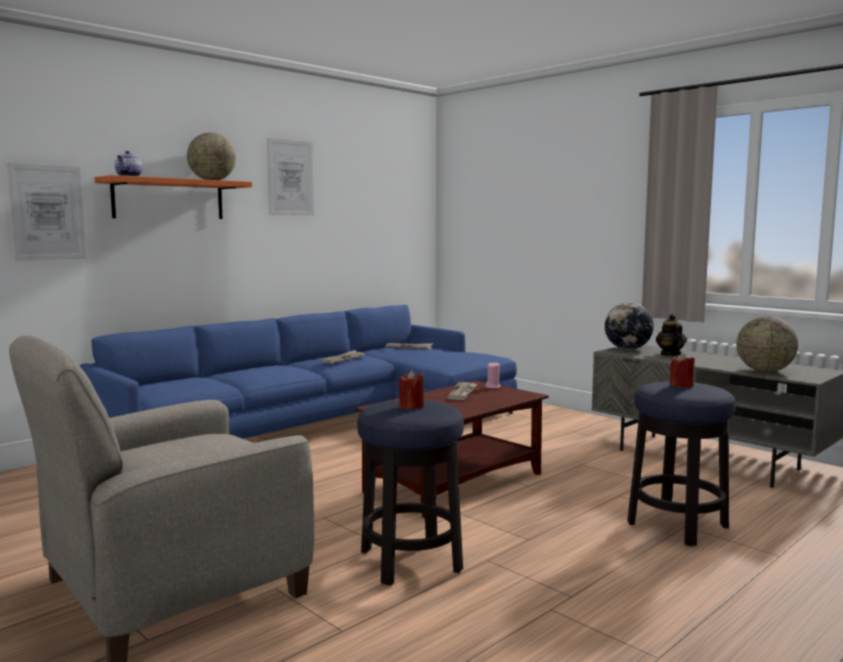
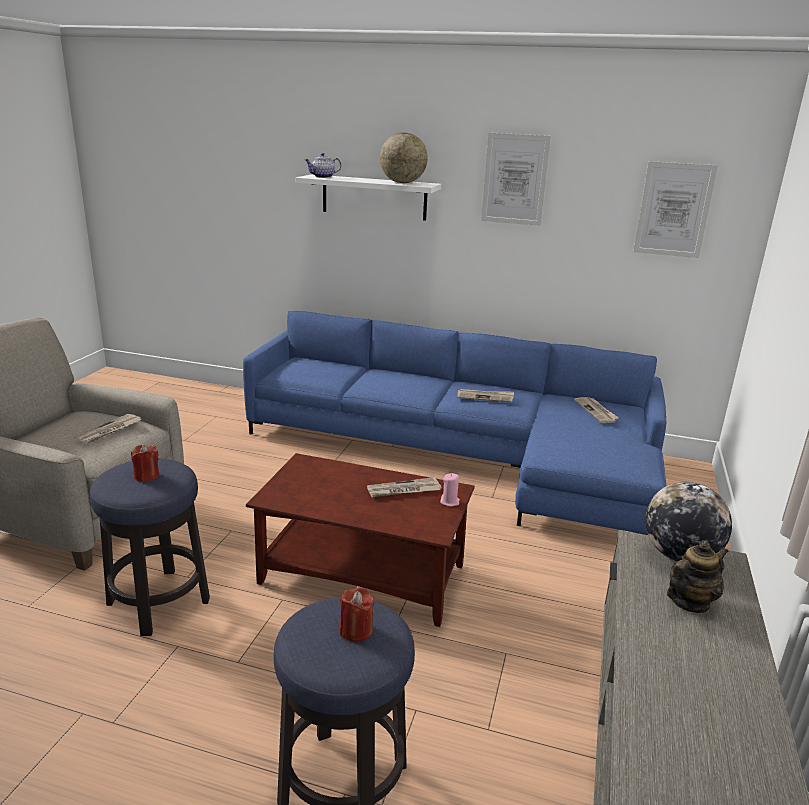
camera: 60 degrees right, 15 degrees up
picture [7,163,86,261] -> picture moved to [634,161,718,258]
orange shelf [95,175,252,219] -> white shelf [296,174,441,221]
globe [736,316,798,372] -> none
none -> newspaper [74,414,141,444]

